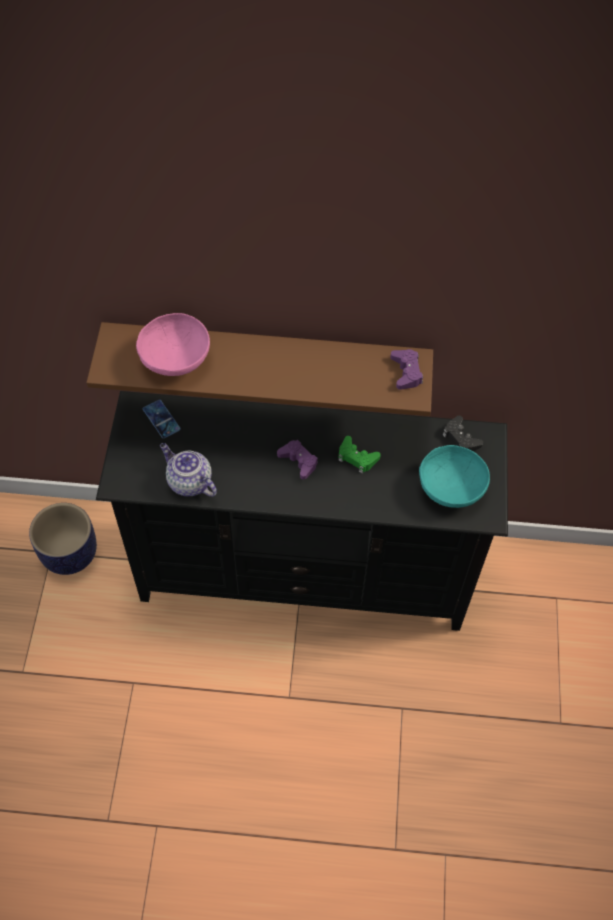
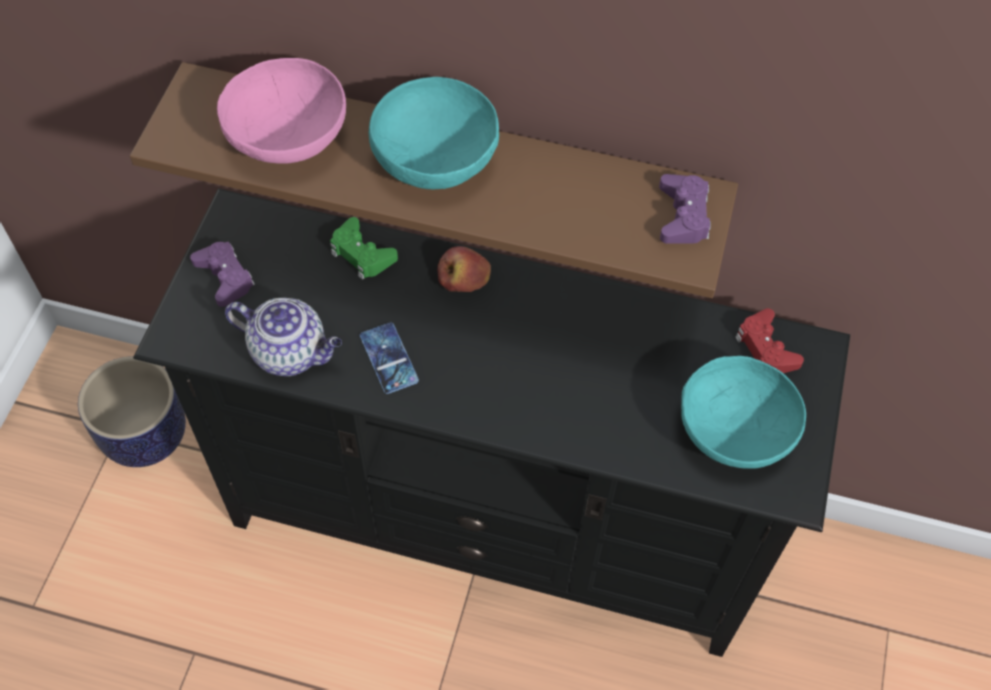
camera: 10 degrees right, 0 degrees up
phone [143,399,180,439] -> phone moved to [360,322,419,394]
teapot [160,443,217,497] -> teapot turned 150 degrees clockwise [225,298,342,376]
purple game controller [277,440,318,480] -> purple game controller moved to [190,242,255,307]
green game controller [339,436,380,473] -> green game controller moved to [330,217,398,280]
black game controller [443,416,483,451] -> red game controller [735,308,804,373]
none -> turquoise bowl [369,77,499,190]
none -> apple [438,246,491,292]

